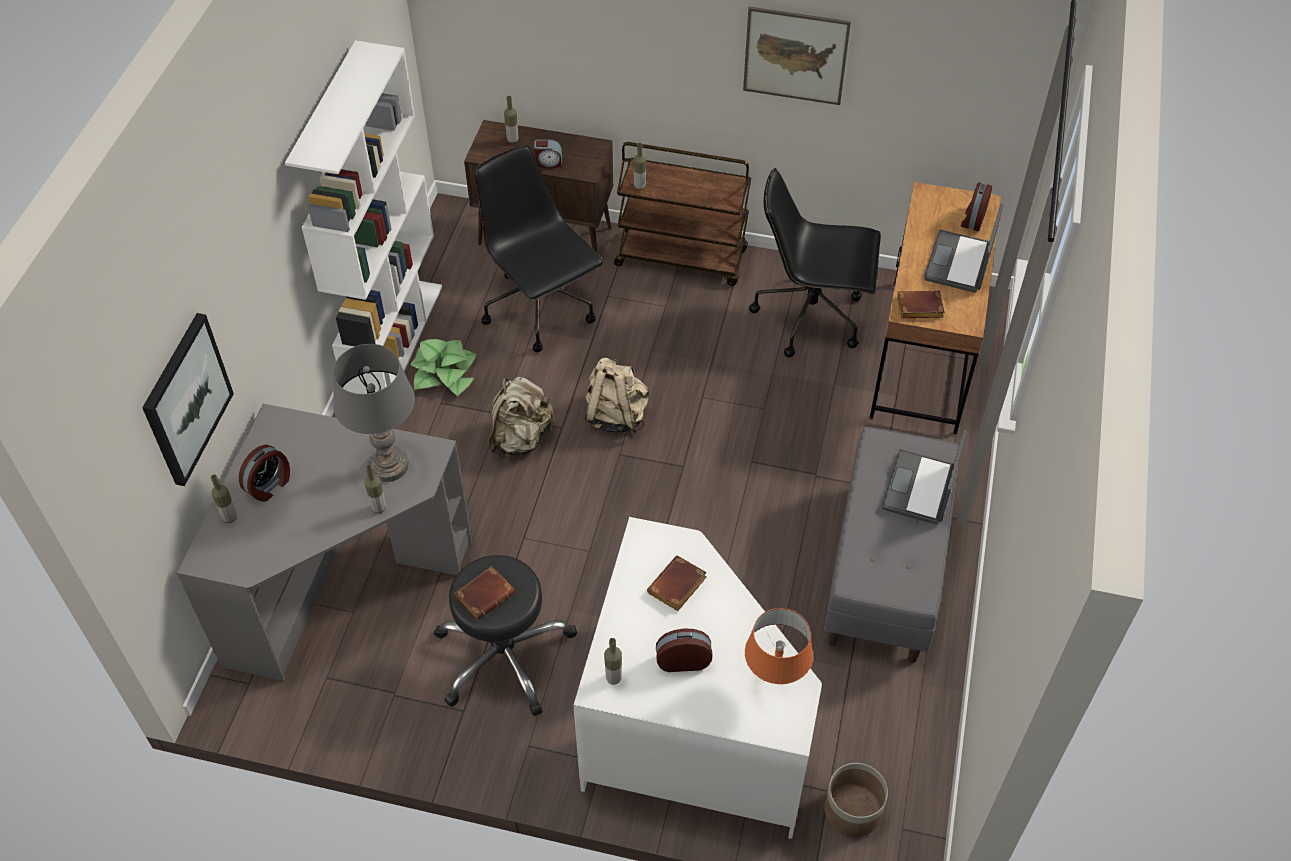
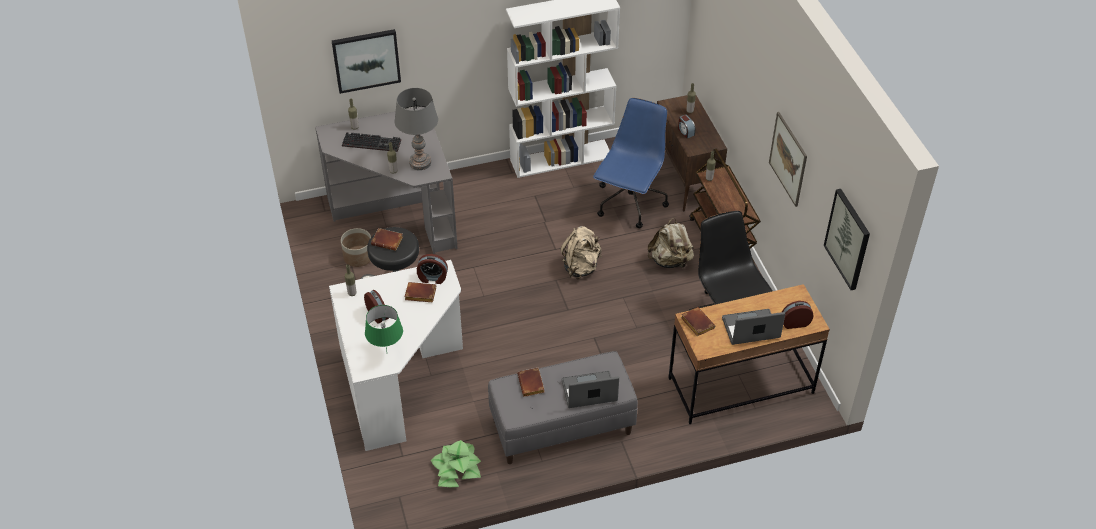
camera: 60 degrees right, 5 degrees down
alarm clock [239,444,290,502] -> alarm clock moved to [417,254,448,284]
potted plant [410,339,476,396] -> potted plant moved to [431,440,481,487]
black office chair [474,145,604,352] -> blue office chair [593,98,669,228]
beige backpack [489,377,554,458] -> beige backpack moved to [647,218,694,269]
orange table lamp [745,608,813,684] -> green table lamp [365,305,403,351]
planter [824,763,888,837] -> planter moved to [341,228,371,267]
none -> keyboard [342,132,401,152]
none -> brown book [517,367,545,397]
none -> picture [824,189,870,290]

